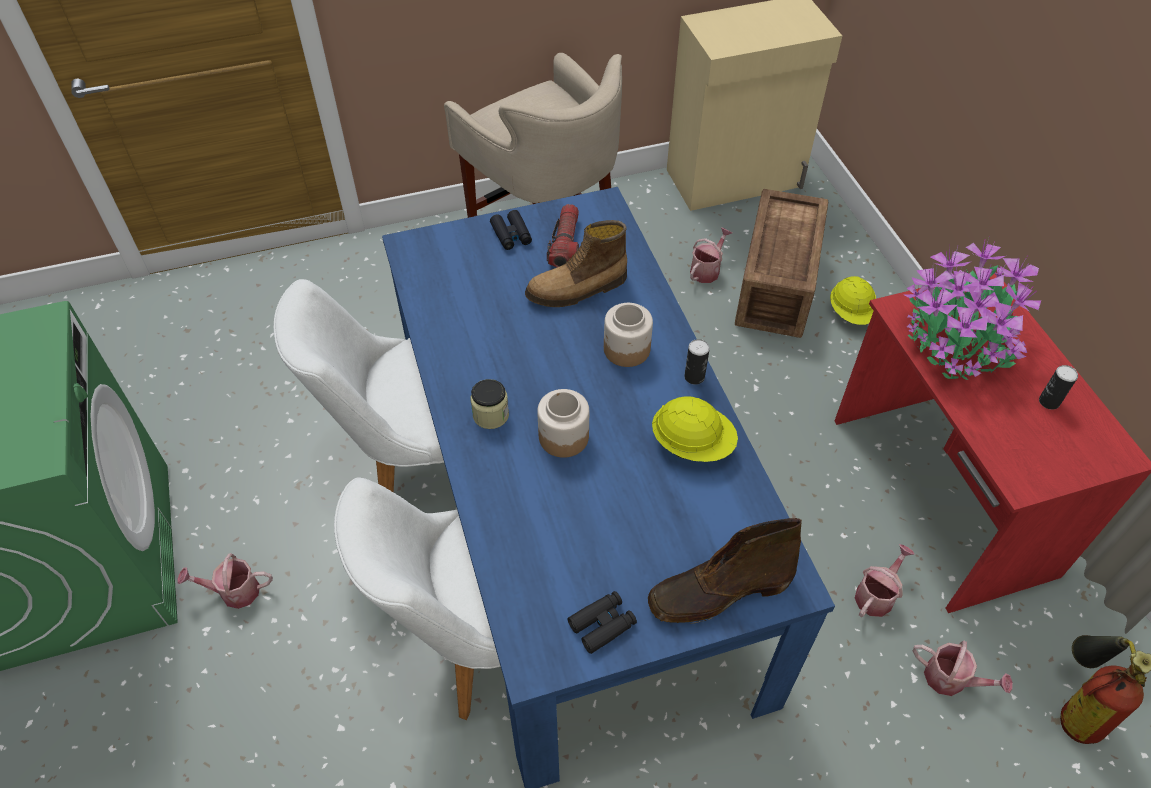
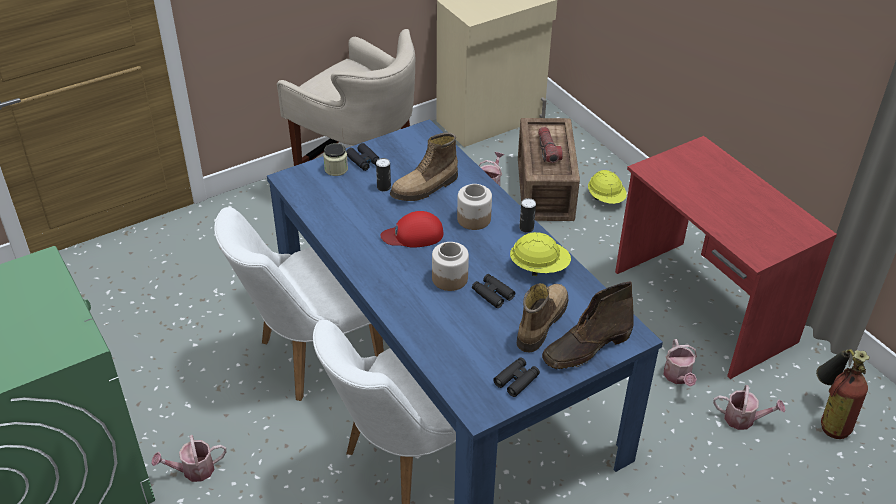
camera: 15 degrees left, 10 degrees down
jar [471,379,509,429] -> jar moved to [323,143,348,176]
flashlight [547,204,579,267] -> flashlight moved to [538,127,563,163]
watering can [855,544,915,617] -> watering can turned 150 degrees clockwise [663,339,697,387]
potted plant [905,235,1041,380] -> none
can [1039,365,1078,410] -> can moved to [376,158,391,192]
none -> red cap [380,211,444,248]
none -> black binoculars [472,274,515,308]
none -> boot [517,283,568,353]

